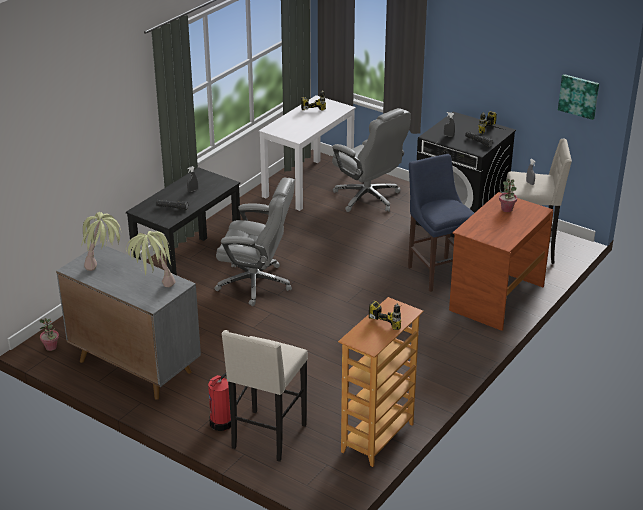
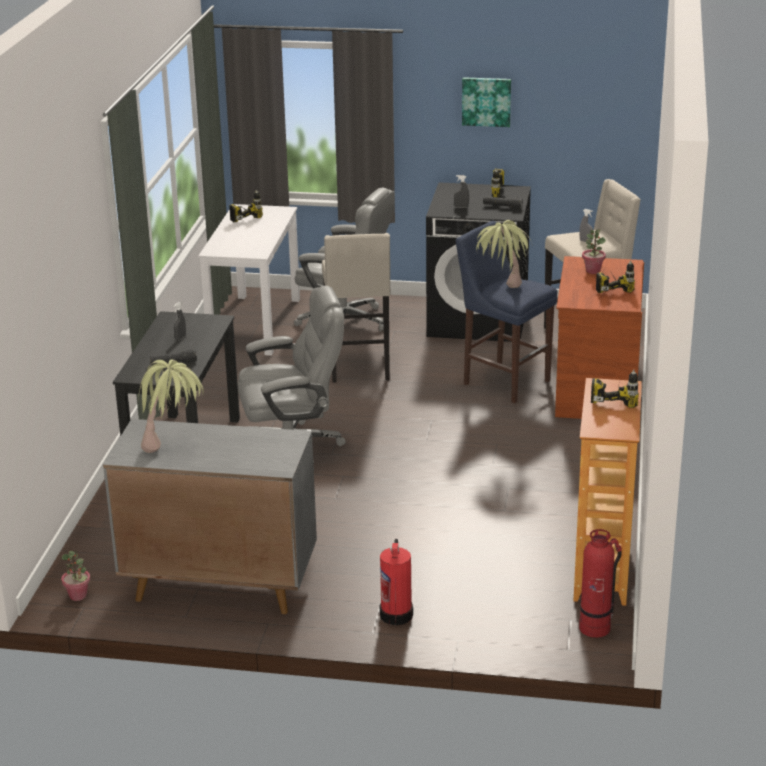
camera: 25 degrees left, 5 degrees down
potted plant [126,231,175,287] -> potted plant moved to [476,220,530,288]
beige stool [221,330,308,462] -> beige stool moved to [322,233,391,383]
picture [558,74,599,120] -> picture moved to [462,77,511,127]
none -> fire extinguisher [579,529,622,638]
none -> power drill [596,260,635,293]

